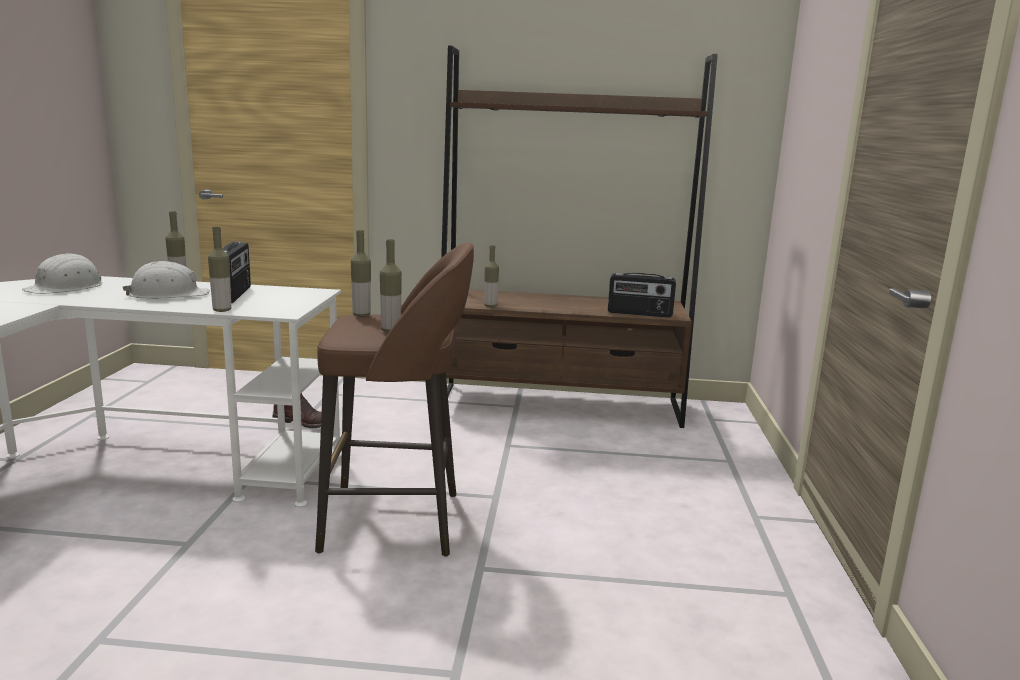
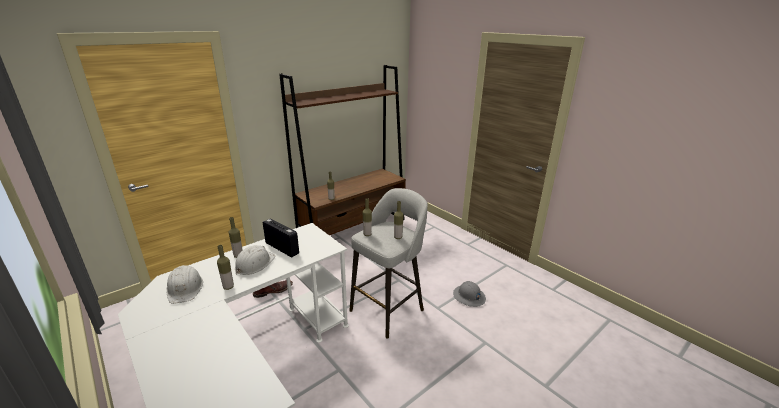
camera: 45 degrees left, 10 degrees up
bottle [208,227,231,312] -> bottle moved to [217,245,234,290]
brown stool [315,242,474,557] -> grey stool [349,188,428,338]
radio [608,272,676,317] -> none
none -> grey hard hat [453,281,486,307]

